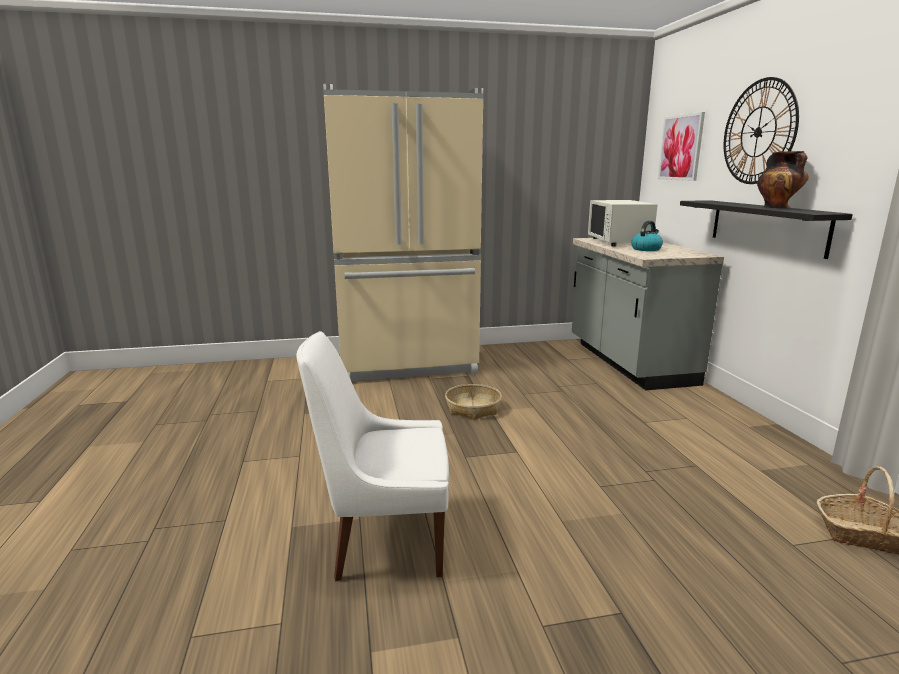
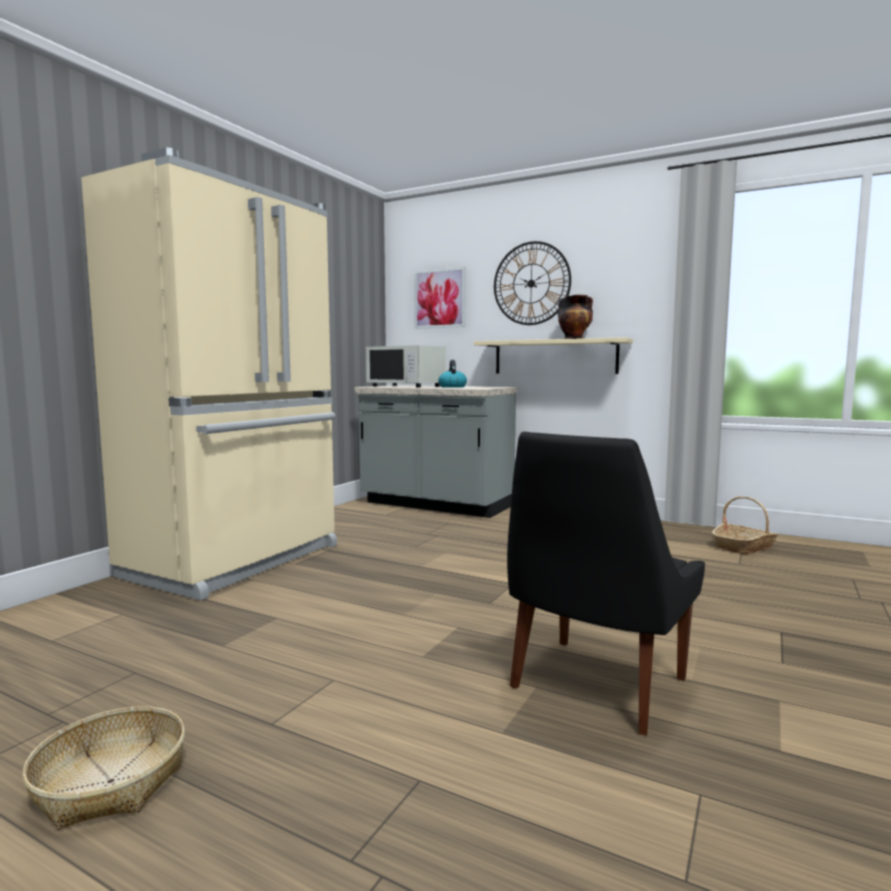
camera: 50 degrees left, 10 degrees down
white chair [296,331,449,581] -> black chair [507,432,705,735]
basket [445,384,502,420] -> basket moved to [22,706,185,830]
black shelf [680,200,853,259] -> beige shelf [474,337,633,374]

